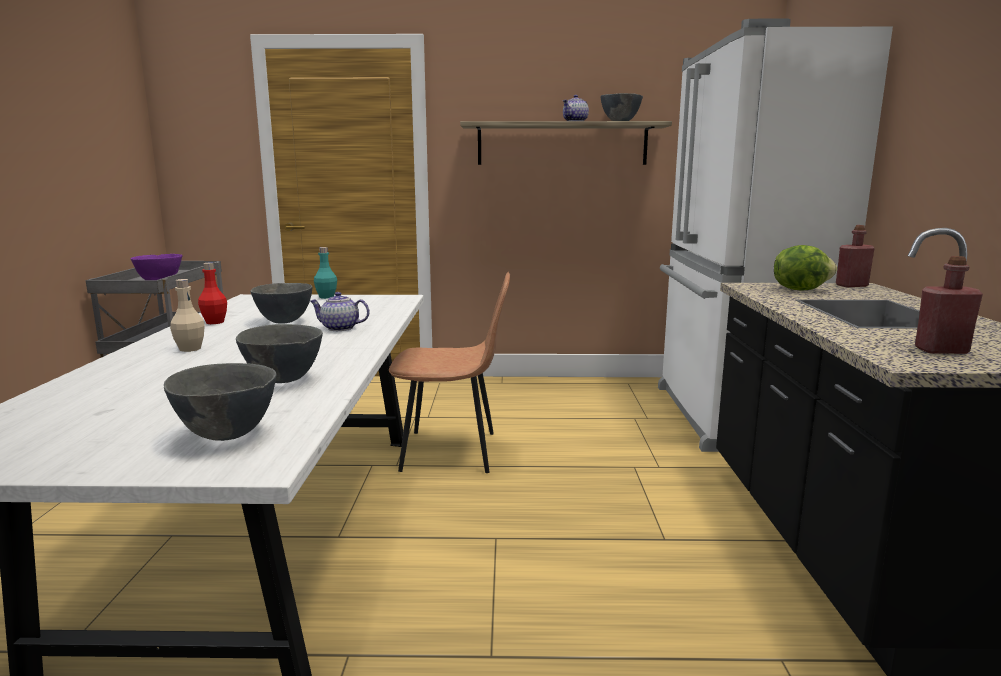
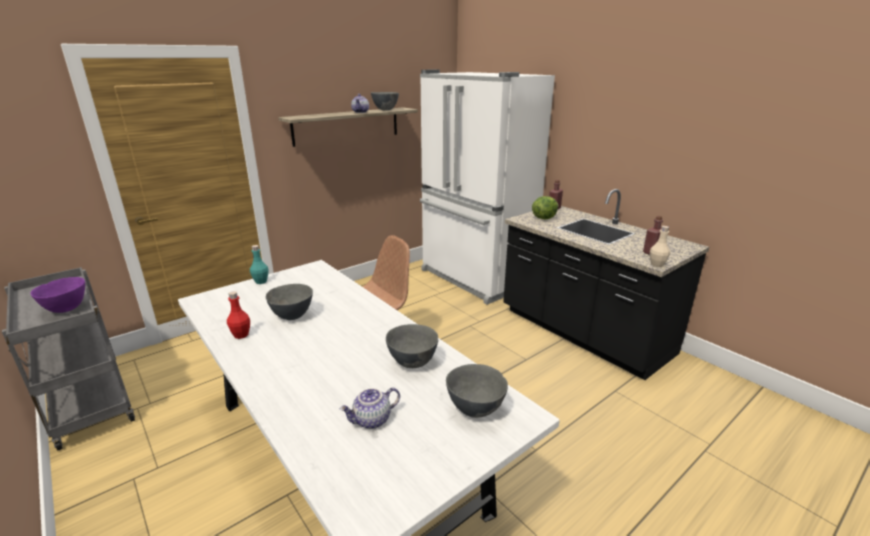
camera: 40 degrees left, 10 degrees up
beige bottle [170,279,205,352] -> beige bottle moved to [650,226,670,267]
teapot [310,292,369,331] -> teapot moved to [340,387,400,429]

